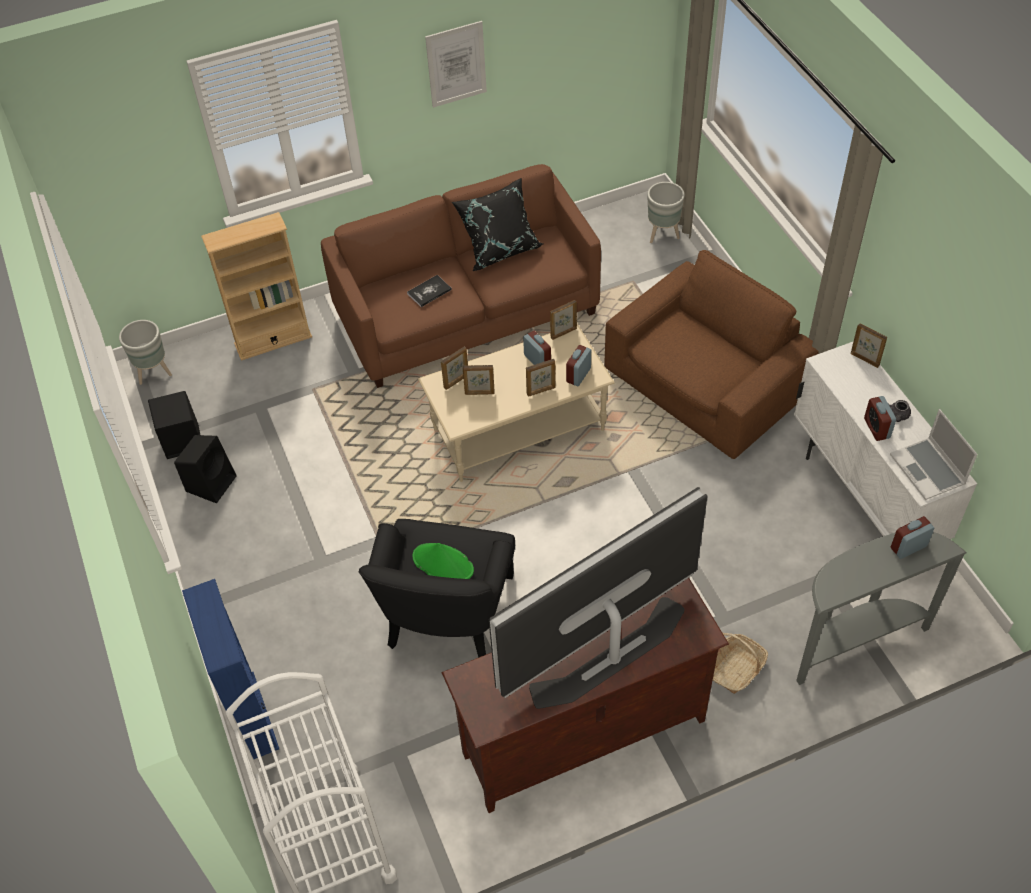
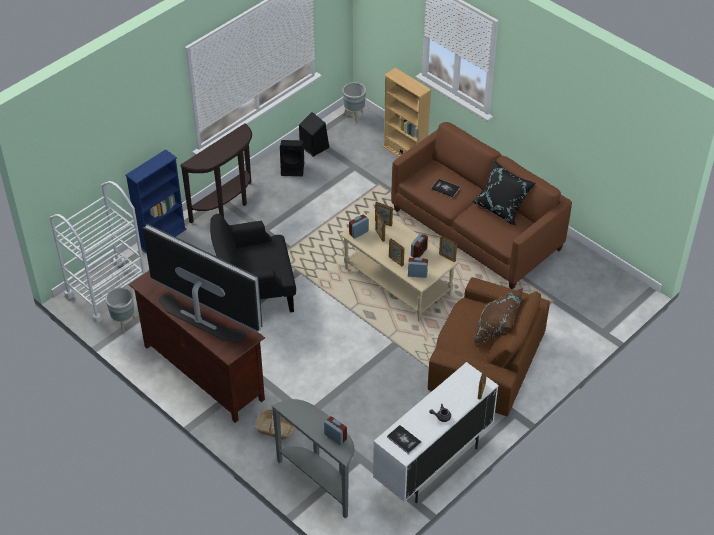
camera: 65 degrees right, 5 degrees down
green hat [413,543,474,579] -> none
picture [425,21,487,108] -> none
grey planter [647,182,685,243] -> grey planter moved to [105,287,136,334]
alarm clock [864,396,896,441] -> alarm clock moved to [349,214,369,239]
laptop [890,409,978,500] -> book [387,425,422,454]
none -> brown console table [180,123,252,223]
none -> brown pillow [474,288,523,348]

